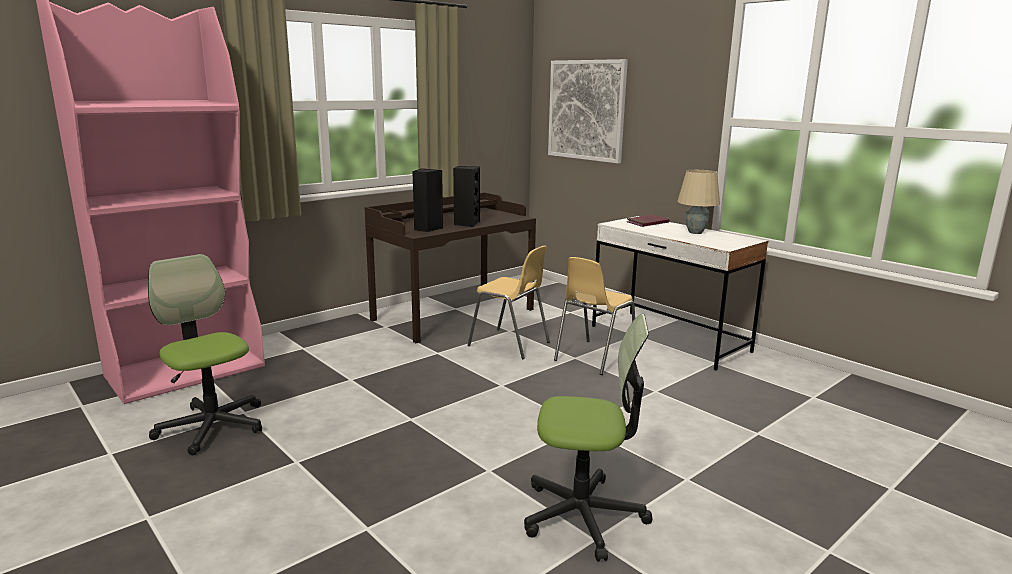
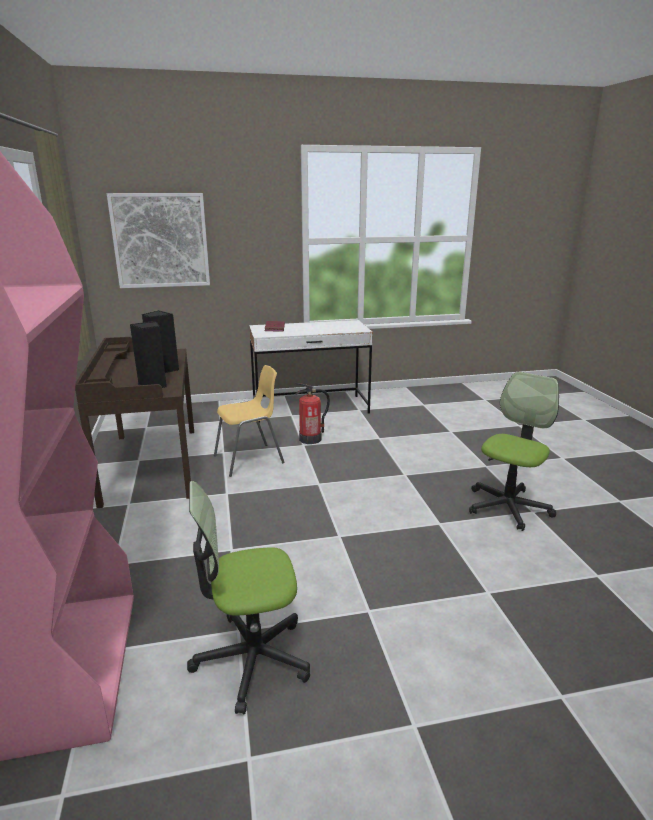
camera: 60 degrees left, 5 degrees up
yellow chair [554,257,635,375] -> fire extinguisher [295,383,330,444]
beige table lamp [677,170,720,234] -> none

